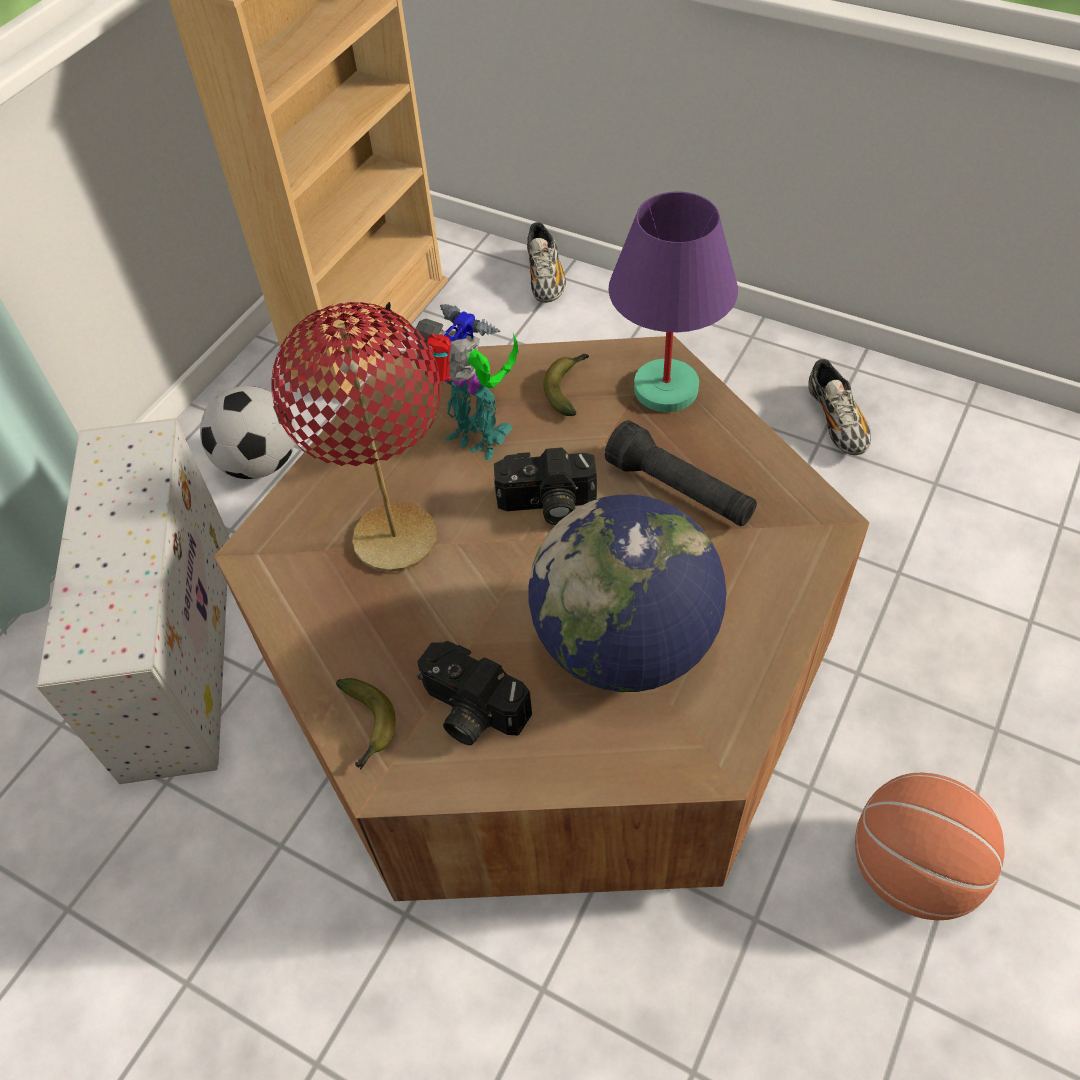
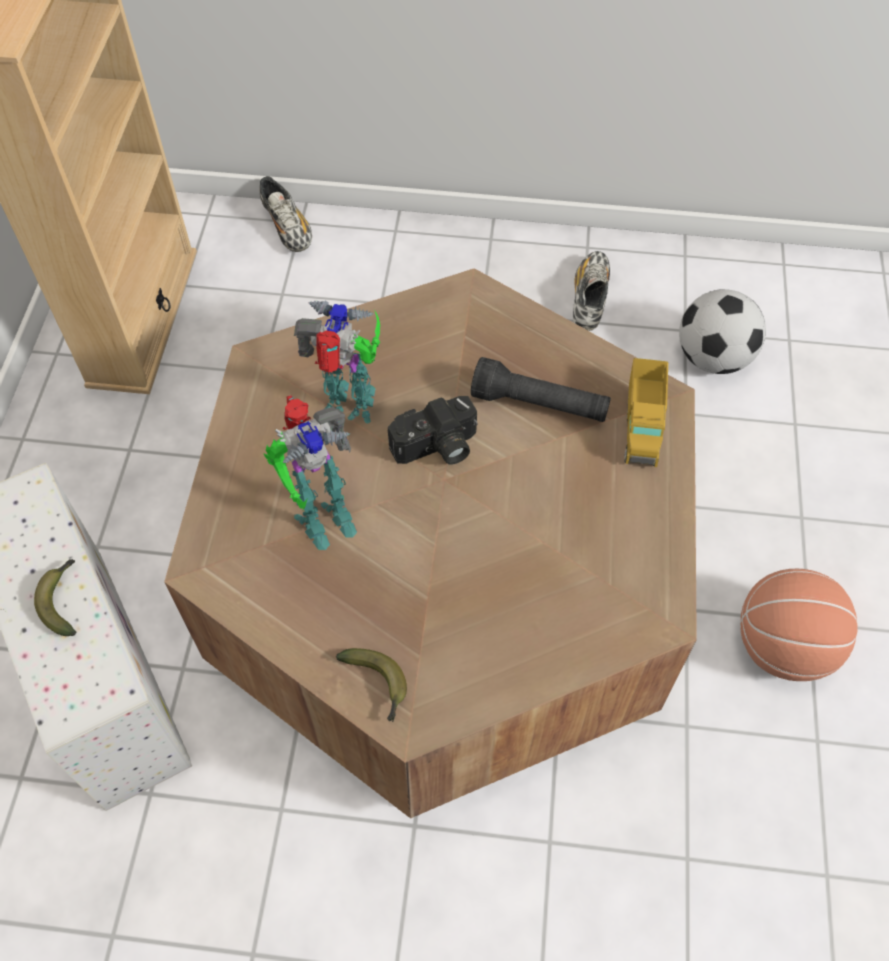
camera: 25 degrees left, 5 degrees up
football [200,386,296,479] -> football moved to [679,289,766,374]
red table lamp [272,302,441,572] -> toy robot [264,395,357,550]
camera [417,641,532,745] -> none
globe [528,495,726,692] -> none
banana [543,354,589,416] -> banana moved to [34,559,77,636]
purple table lamp [608,192,738,412] -> none
shoe [808,359,871,455] -> shoe turned 135 degrees counterclockwise [573,251,610,331]
none -> toy truck [624,358,668,467]

